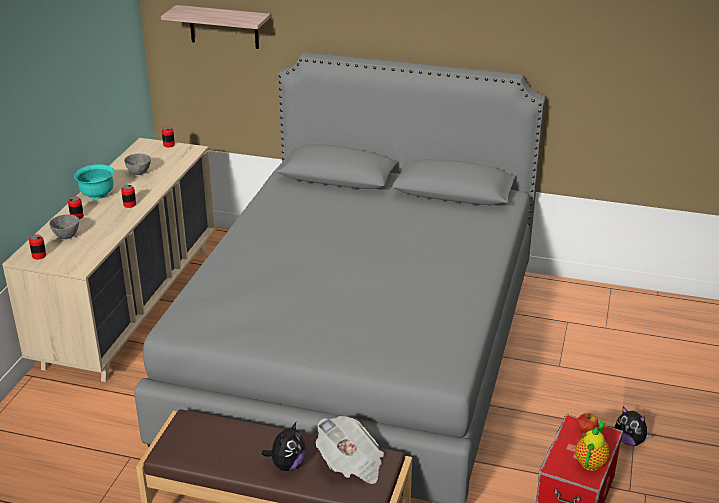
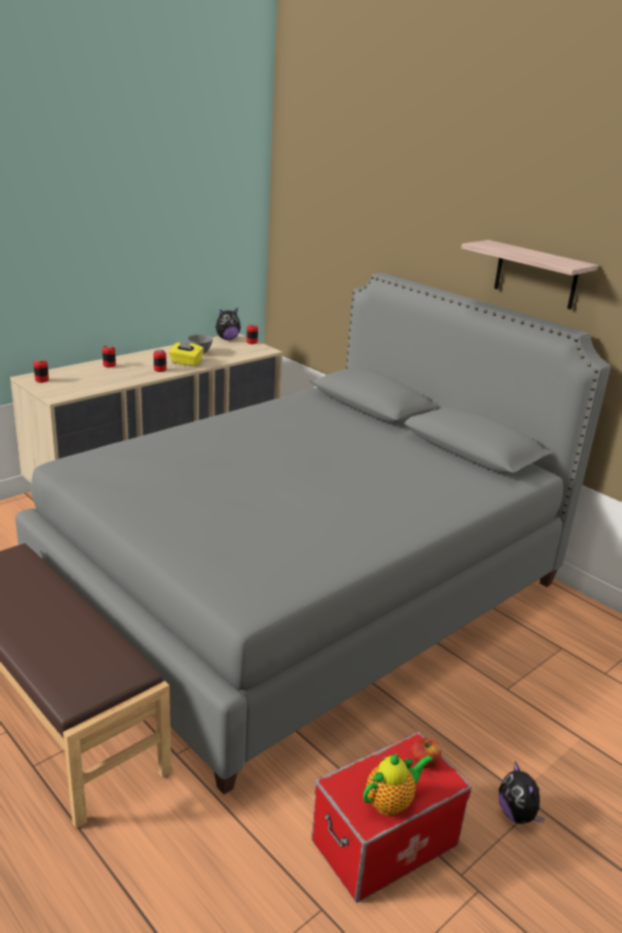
camera: 30 degrees right, 5 degrees down
grey bowl [49,215,79,239] -> none
turquoise bowl [74,164,114,199] -> none
shelf [161,5,271,49] -> shelf moved to [461,240,598,310]
plush toy [262,422,305,471] -> plush toy moved to [215,308,241,340]
newspaper [316,416,384,484] -> none
none -> yellow tissue box [169,340,204,367]

